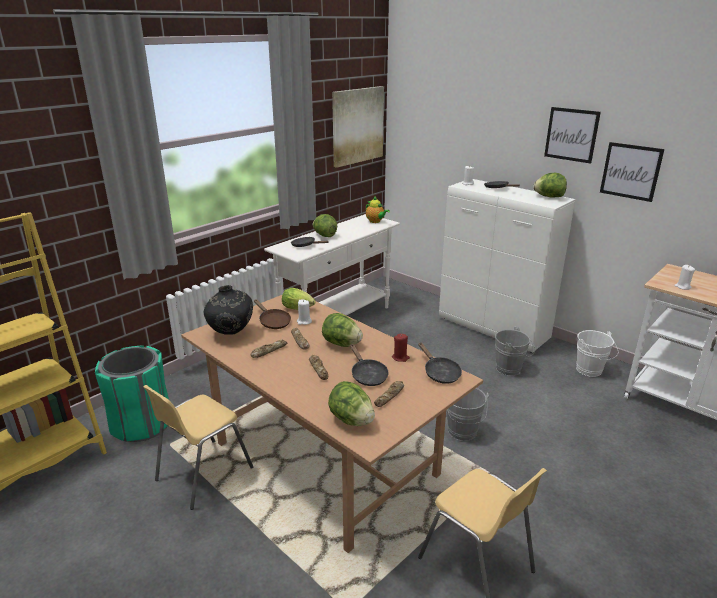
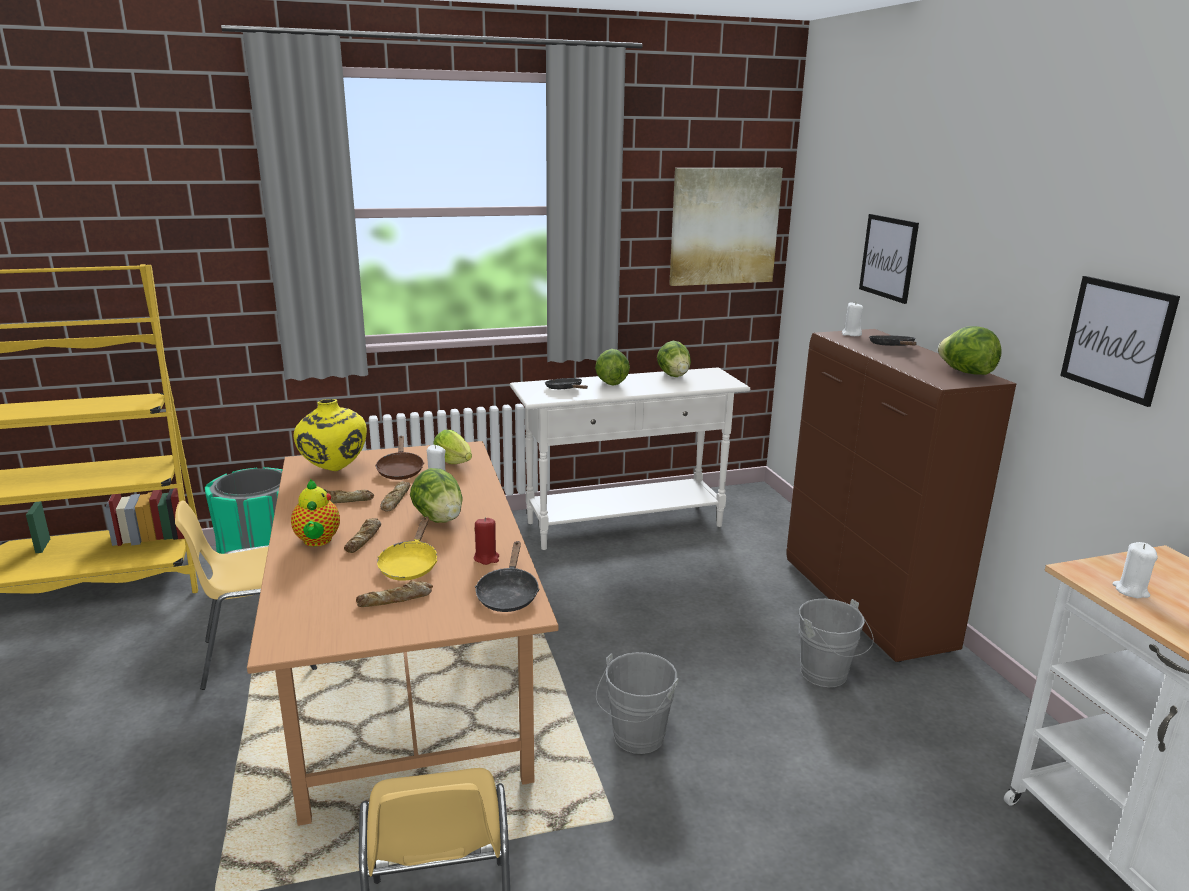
camera: 30 degrees right, 5 degrees down
black vase [204,285,253,335] -> yellow vase [294,399,367,471]
lettuce [328,381,375,426] -> lettuce moved to [657,341,691,377]
black frying pan [350,344,389,386] -> yellow frying pan [377,516,437,581]
teapot [366,196,390,223] -> teapot moved to [291,479,340,546]
white cabinet [439,179,575,353] -> brown cabinet [786,329,1016,662]
picture [544,107,601,164] -> picture moved to [859,214,919,304]
white bucket [576,330,618,377] -> none

